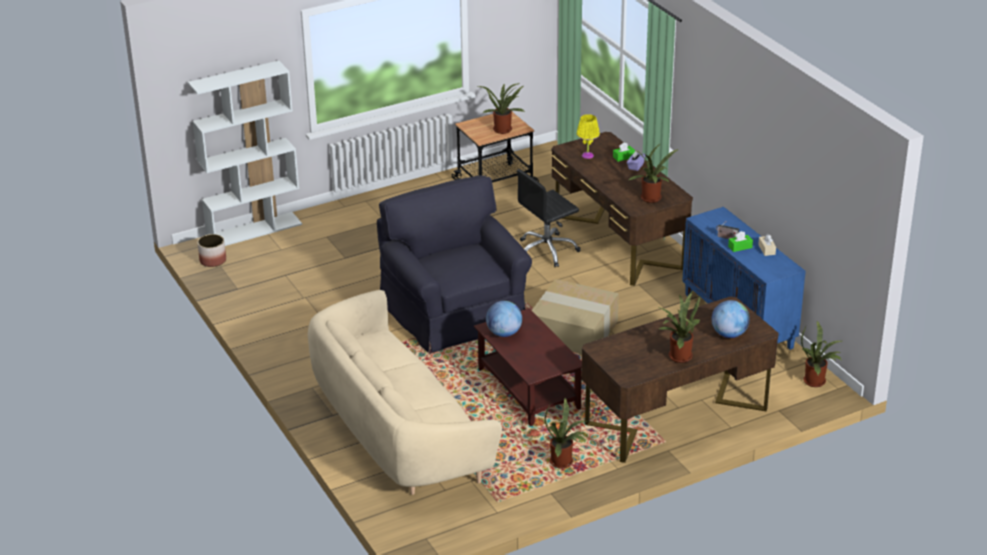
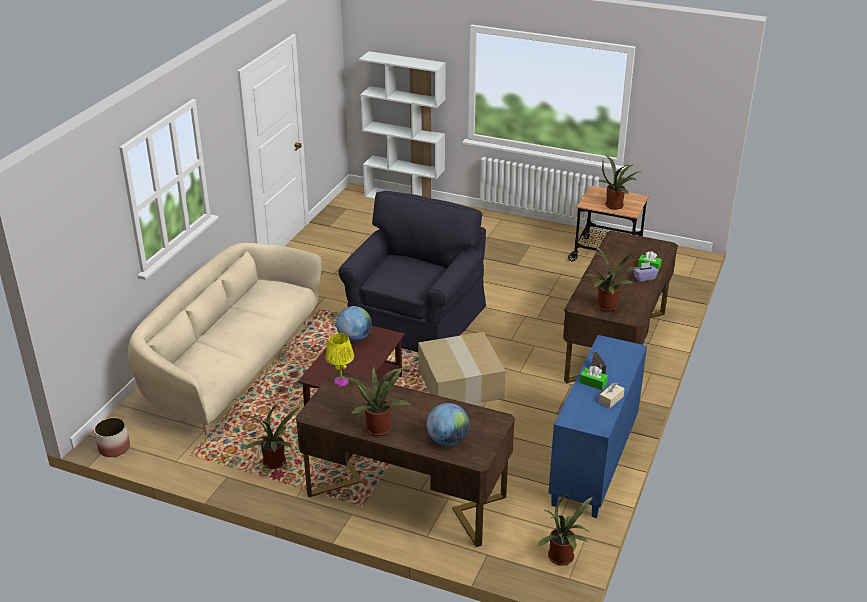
camera: 50 degrees right, 0 degrees up
planter [198,234,226,267] -> planter moved to [94,417,130,457]
black office chair [517,169,581,267] -> none
yellow table lamp [577,114,600,159] -> yellow table lamp moved to [325,333,354,387]

